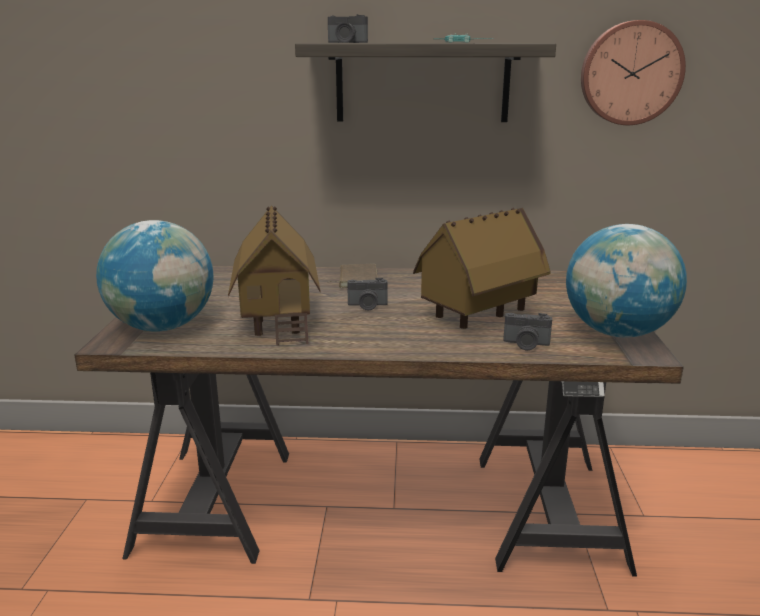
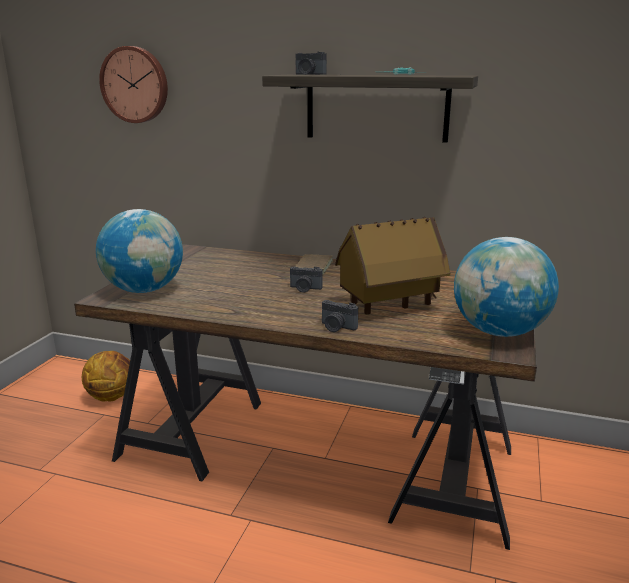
camera: 15 degrees right, 0 degrees up
toy house [228,205,320,346] -> none
camera [503,313,552,350] -> camera moved to [322,300,358,332]
wall clock [581,20,686,125] -> wall clock moved to [99,46,168,123]
none -> basketball [82,351,130,402]

